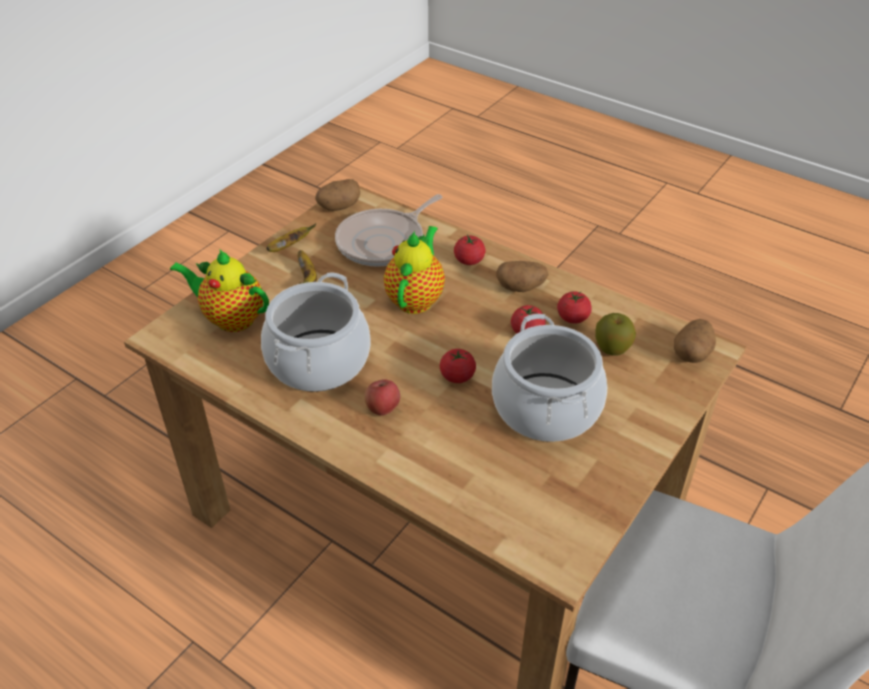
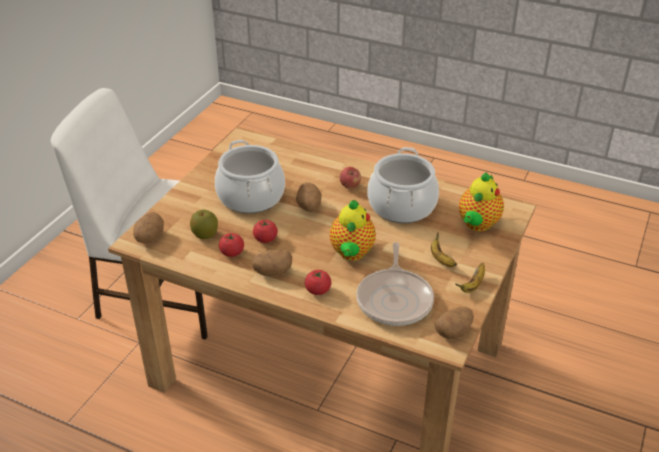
camera: 170 degrees right, 5 degrees down
teapot [170,249,269,332] -> teapot turned 105 degrees clockwise [459,172,504,231]
frying pan [335,194,443,267] -> frying pan turned 150 degrees clockwise [356,242,434,326]
tomato [440,349,476,383] -> potato [296,182,322,212]

